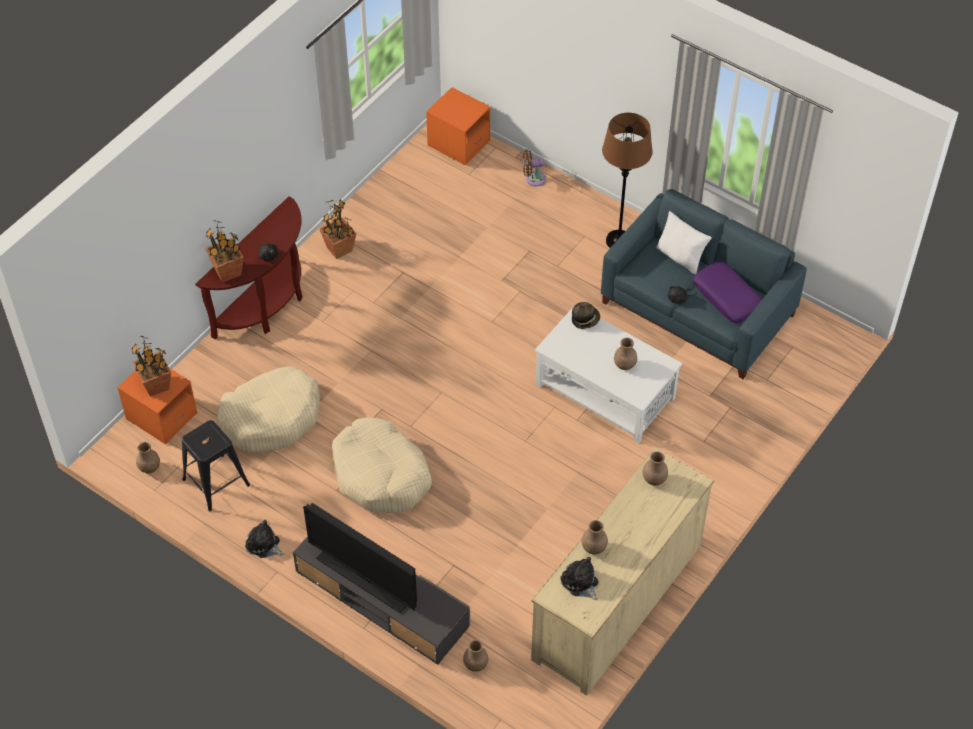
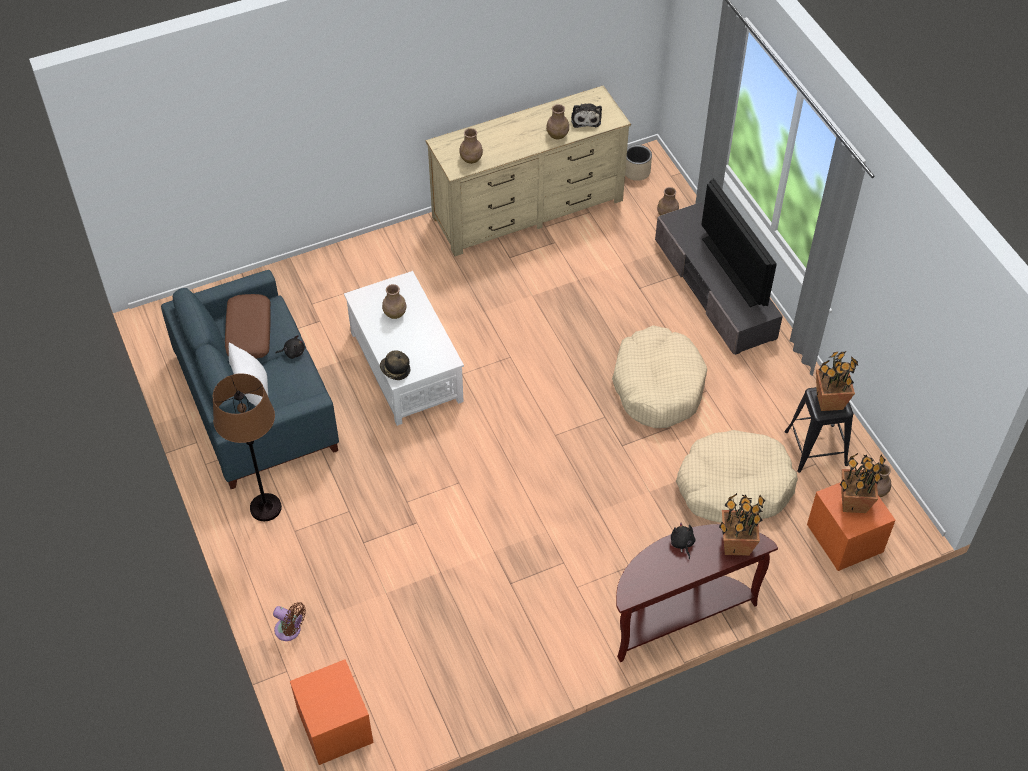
camera: 150 degrees left, 0 degrees up
plush toy [245,520,284,558] -> none
potted plant [319,199,356,259] -> potted plant moved to [816,351,858,411]
purple pillow [693,262,762,323] -> brown pillow [225,294,271,359]
none -> beige planter [625,145,652,181]

